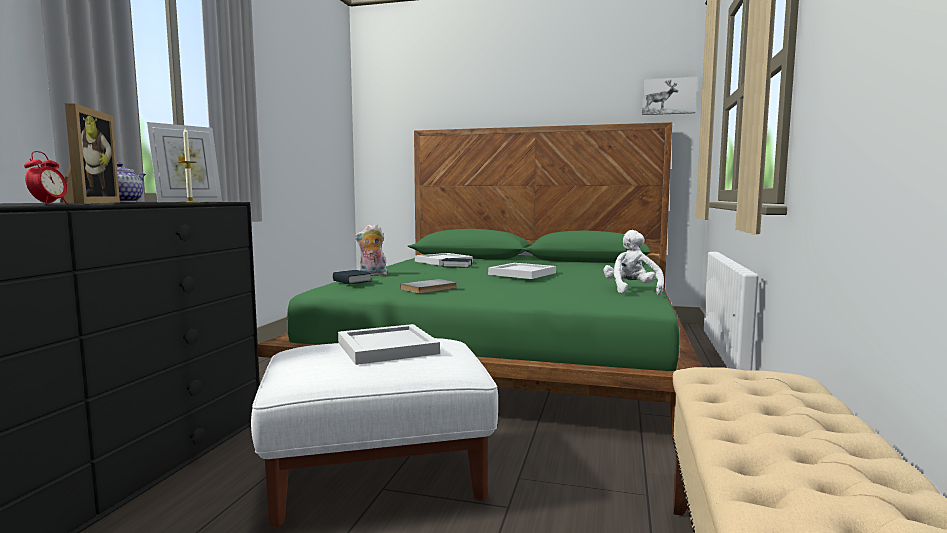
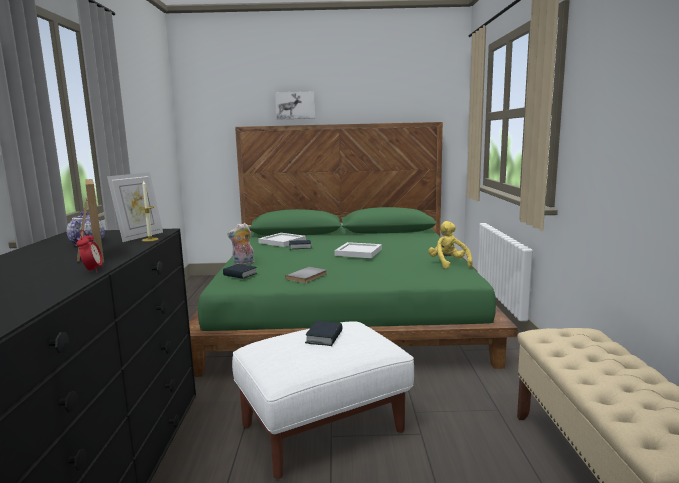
camera: 15 degrees left, 5 degrees up
white tray [338,324,440,365] -> book [305,321,342,346]
white plush toy [603,230,664,295] -> yellow plush toy [428,221,472,269]
picture [642,77,697,115] -> picture moved to [275,91,315,120]

